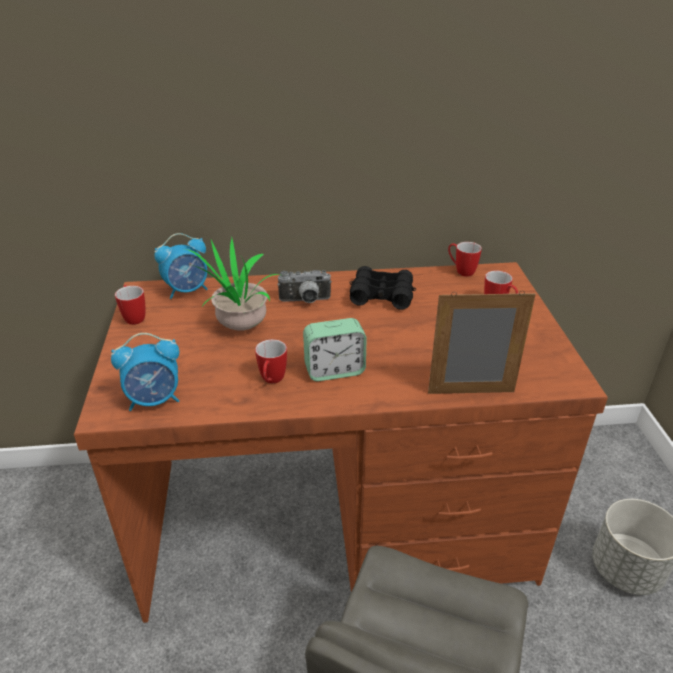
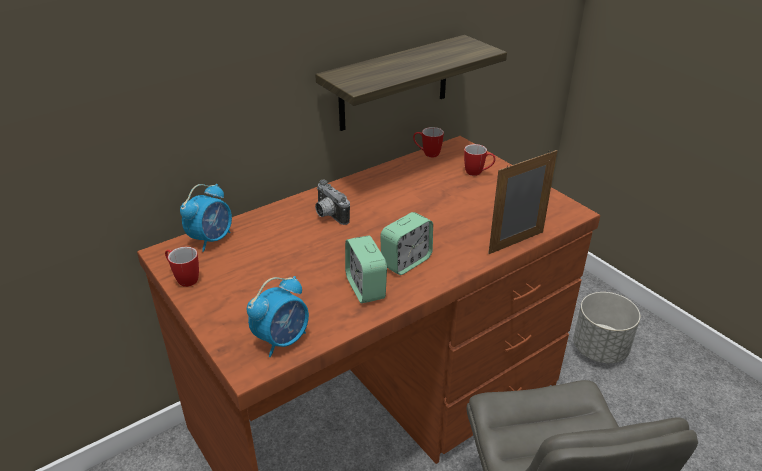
camera: 30 degrees left, 0 degrees up
potted plant [185,238,283,331] -> none
mug [255,339,287,383] -> alarm clock [345,236,387,303]
camera [278,270,332,303] -> camera turned 90 degrees clockwise [315,180,350,225]
black binoculars [350,266,416,310] -> none
none -> shelf [315,35,507,131]

